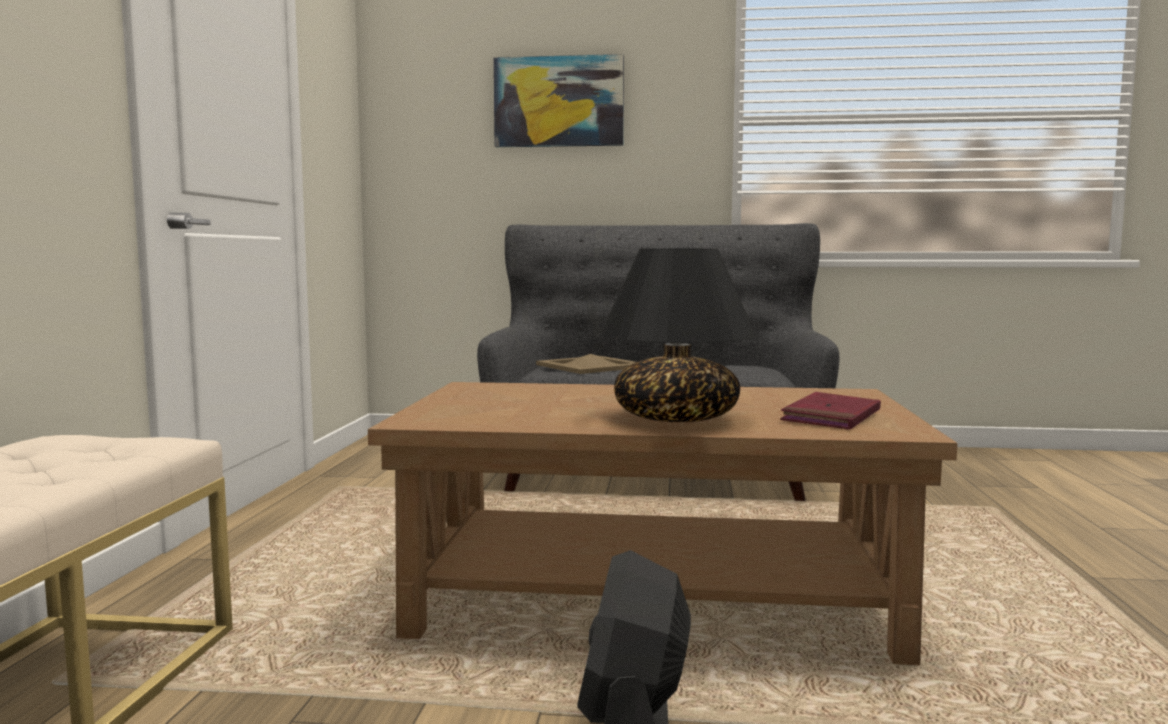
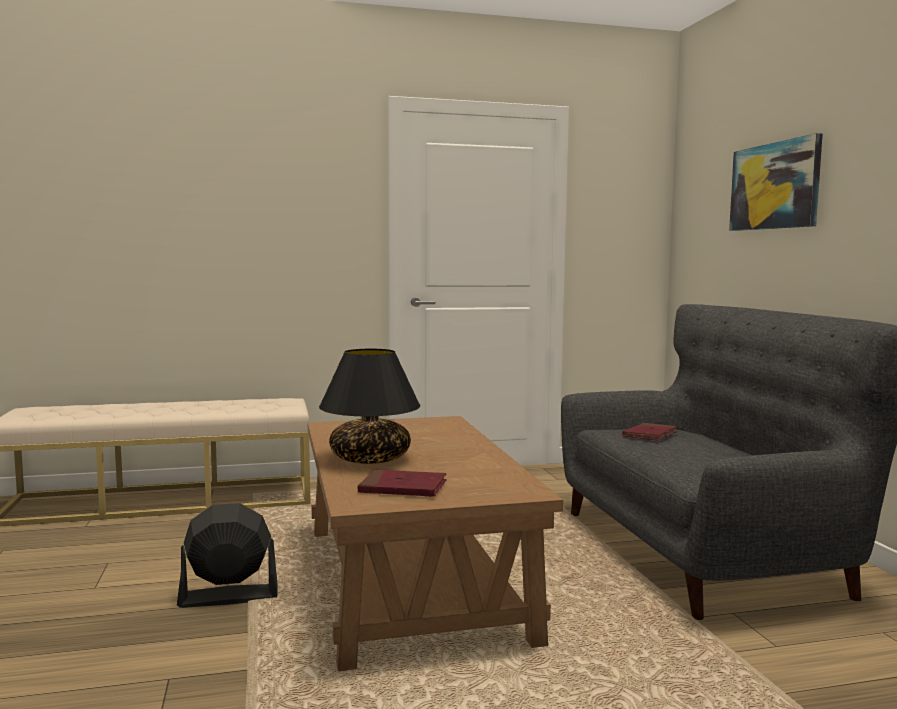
camera: 70 degrees right, 0 degrees up
beige tray [536,354,636,374] -> red book [622,423,677,441]

